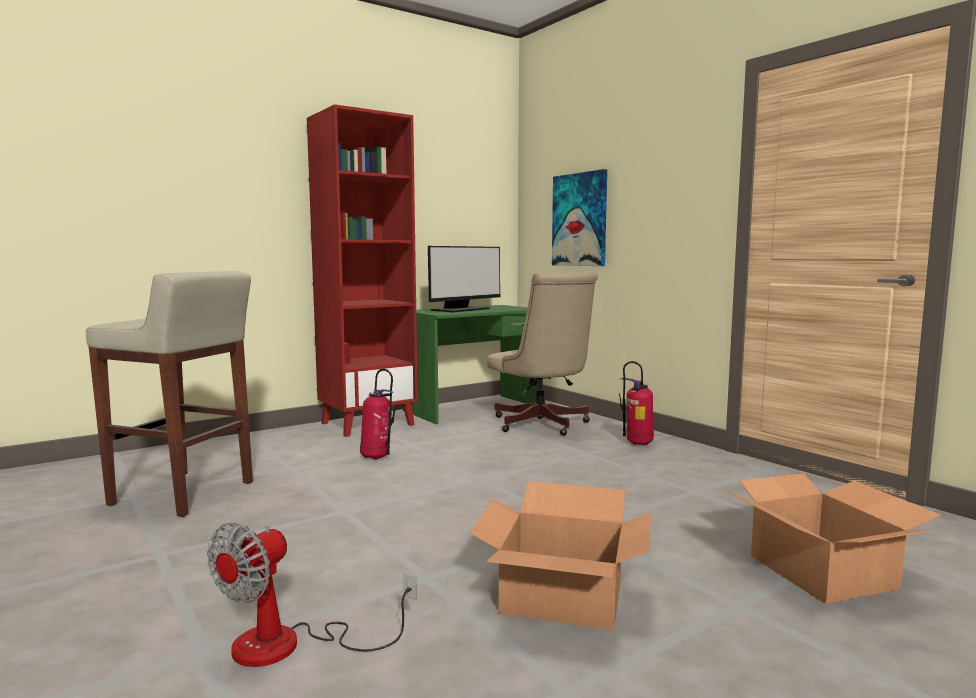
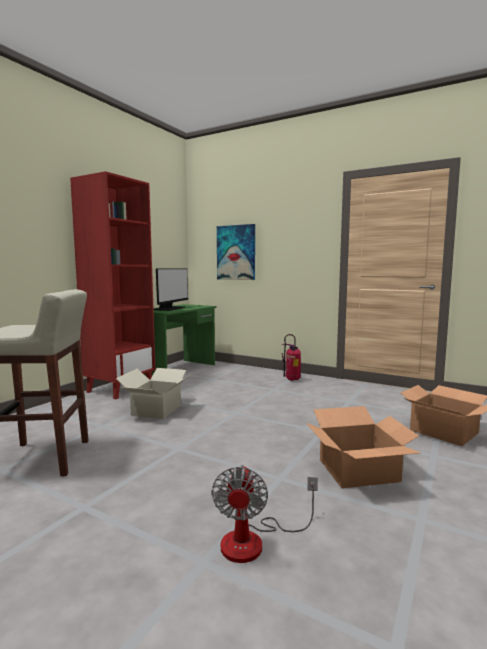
camera: 25 degrees left, 0 degrees up
fire extinguisher [360,369,396,460] -> cardboard box [116,368,191,419]
beige office chair [487,271,598,436] -> none

